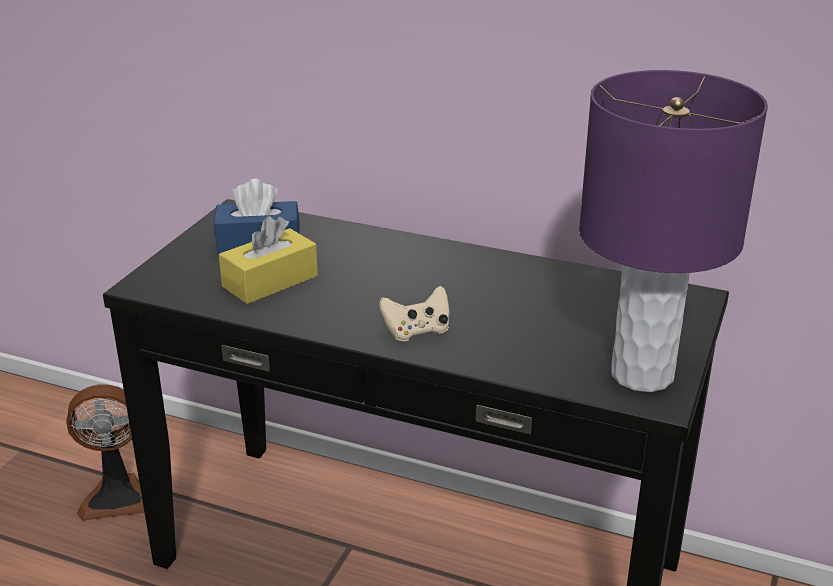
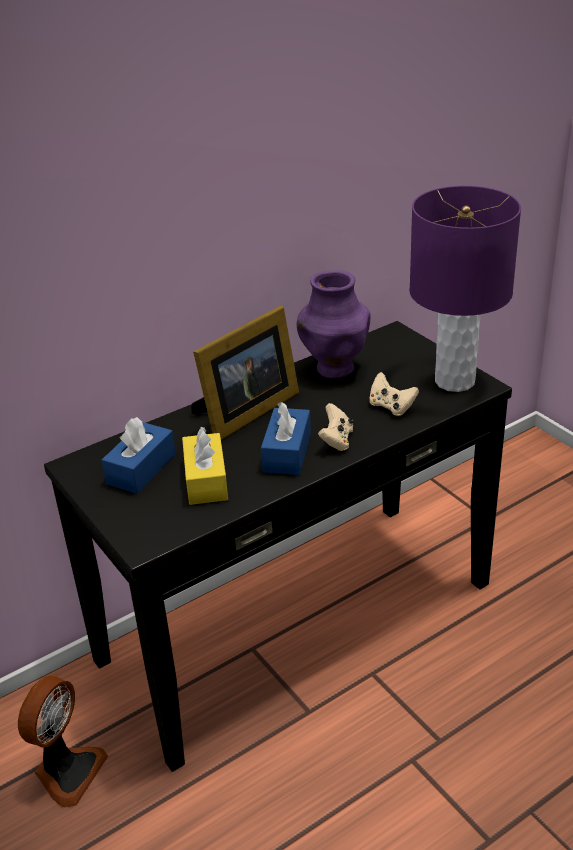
camera: 55 degrees left, 5 degrees up
none -> picture frame [191,305,299,440]
none -> blue tissue box [261,402,311,475]
none -> purple vase [297,270,371,379]
none -> beige game controller [369,372,419,416]

